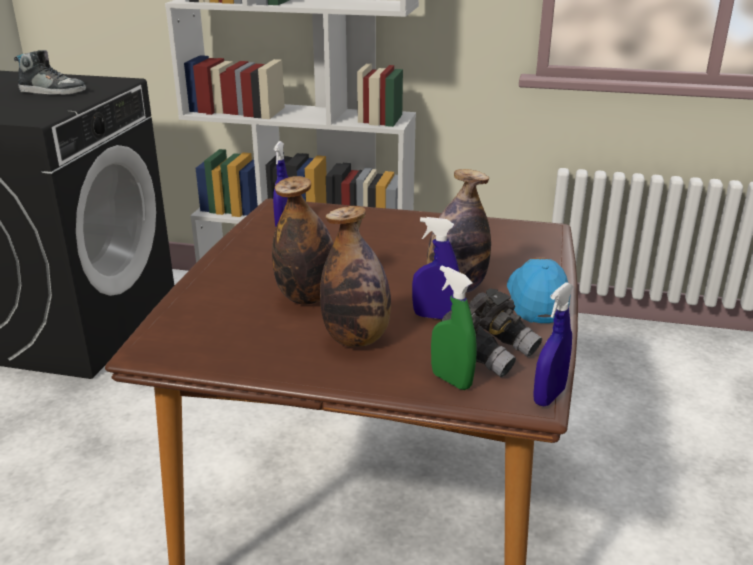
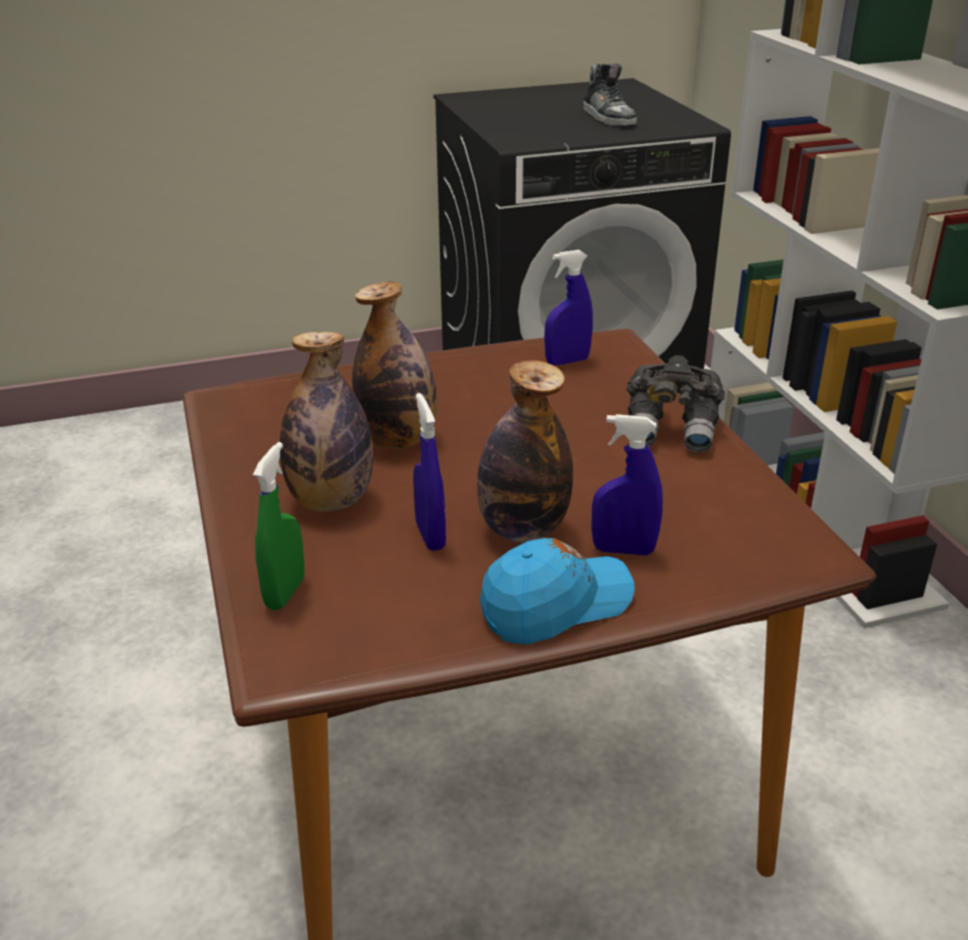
camera: 60 degrees right, 5 degrees up
grey binoculars [441,288,542,377] -> grey binoculars moved to [626,355,725,452]
blue spray bottle [533,282,574,406] -> blue spray bottle moved to [592,414,663,555]

